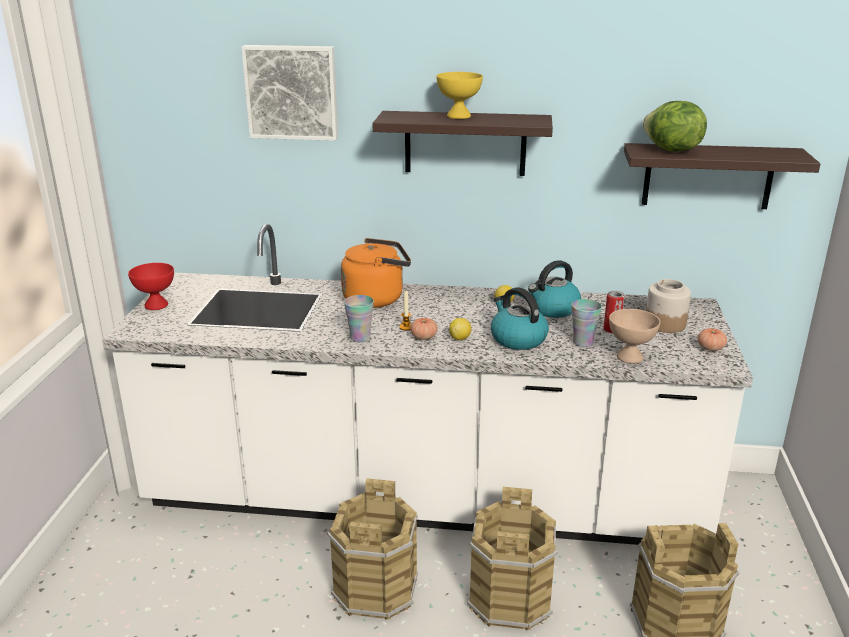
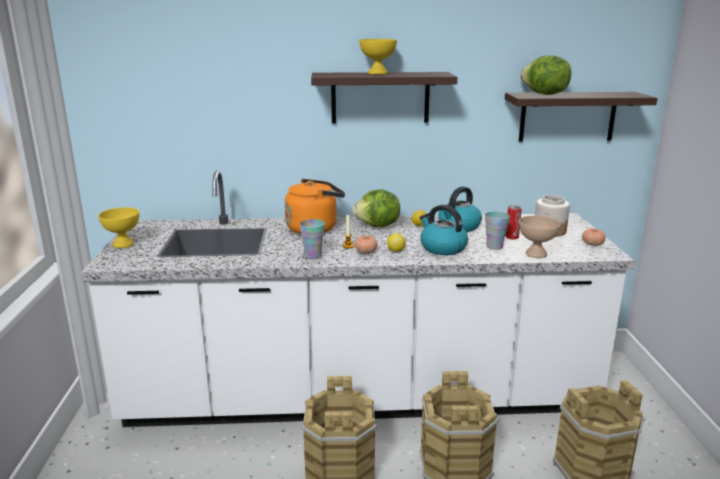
camera: 10 degrees left, 5 degrees down
red bowl [128,263,174,310] -> yellow bowl [98,207,139,248]
picture [241,45,338,141] -> none
none -> lettuce [353,190,400,228]

